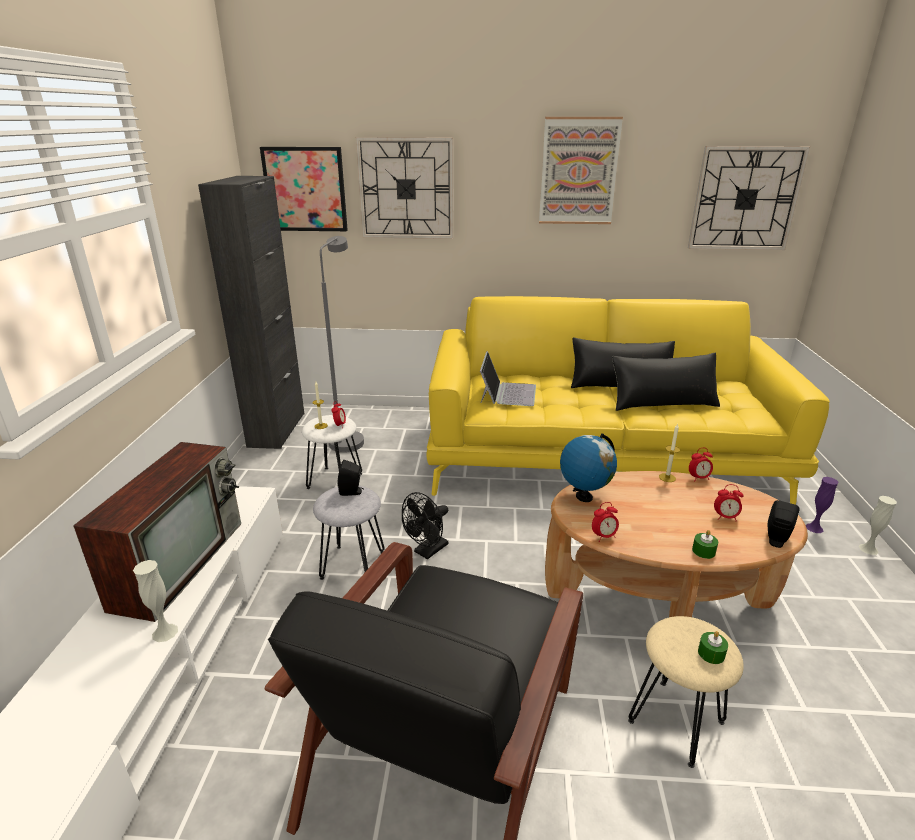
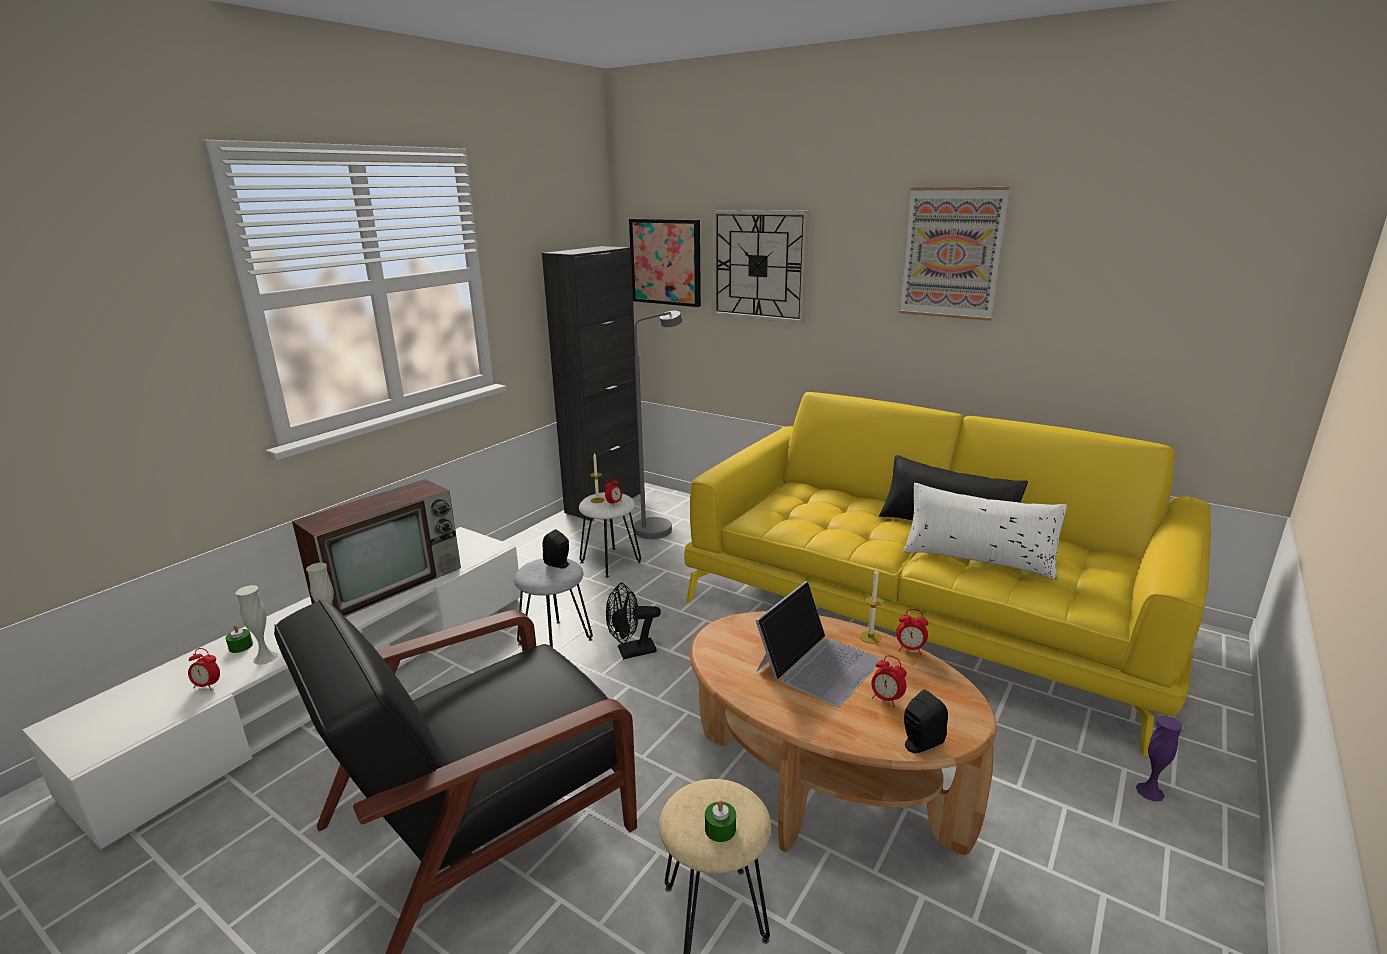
camera: 30 degrees right, 5 degrees down
laptop [480,351,536,406] -> laptop moved to [755,581,881,707]
globe [560,433,617,502] -> none
alarm clock [592,502,619,542] -> alarm clock moved to [188,648,220,690]
black pillow [612,353,720,411] -> white pillow [903,483,1067,580]
wall clock [688,146,810,250] -> none
green candle [692,530,718,559] -> green candle moved to [226,625,253,653]
white vase [859,496,897,555] -> white vase moved to [235,585,278,665]

